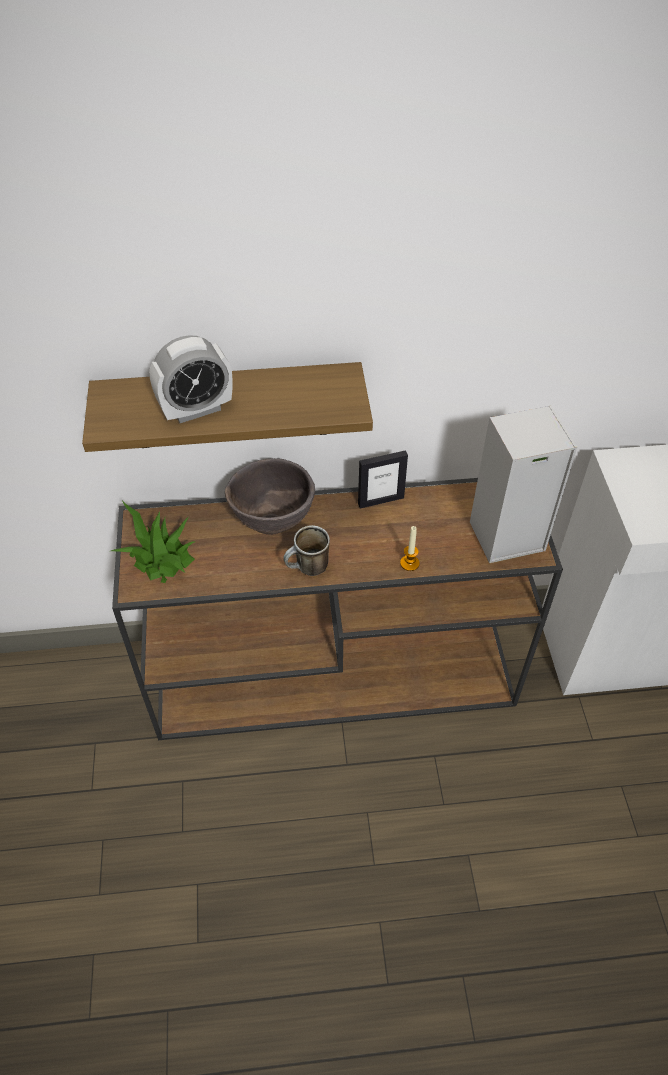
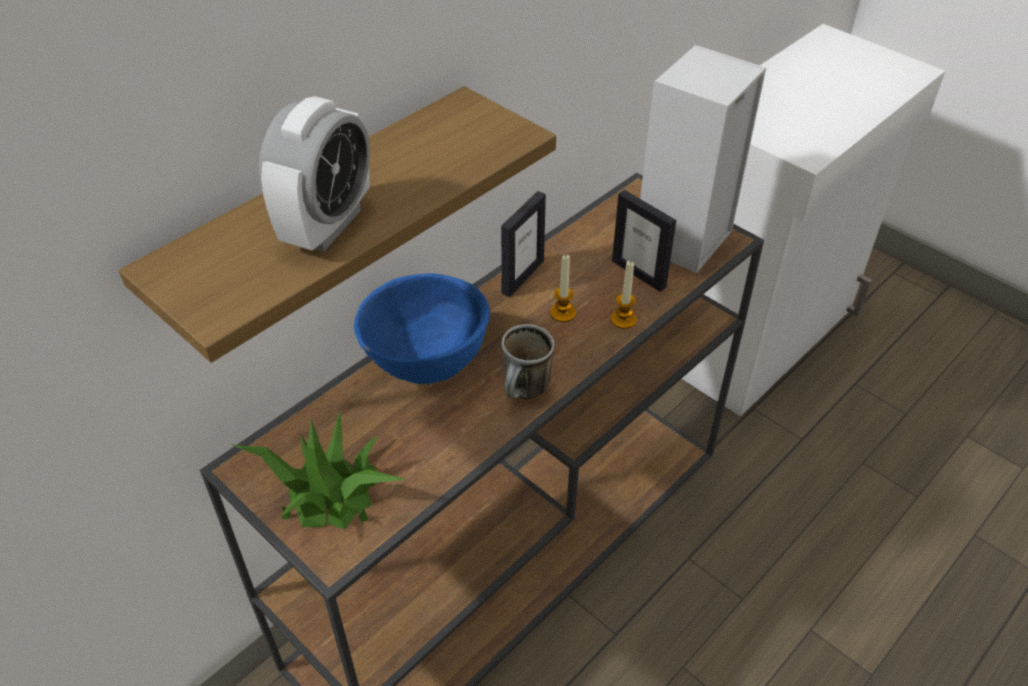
camera: 40 degrees left, 5 degrees down
brown bowl [225,458,315,535] -> blue bowl [354,273,490,384]
none -> candle [550,255,576,322]
none -> picture frame [612,190,676,292]

